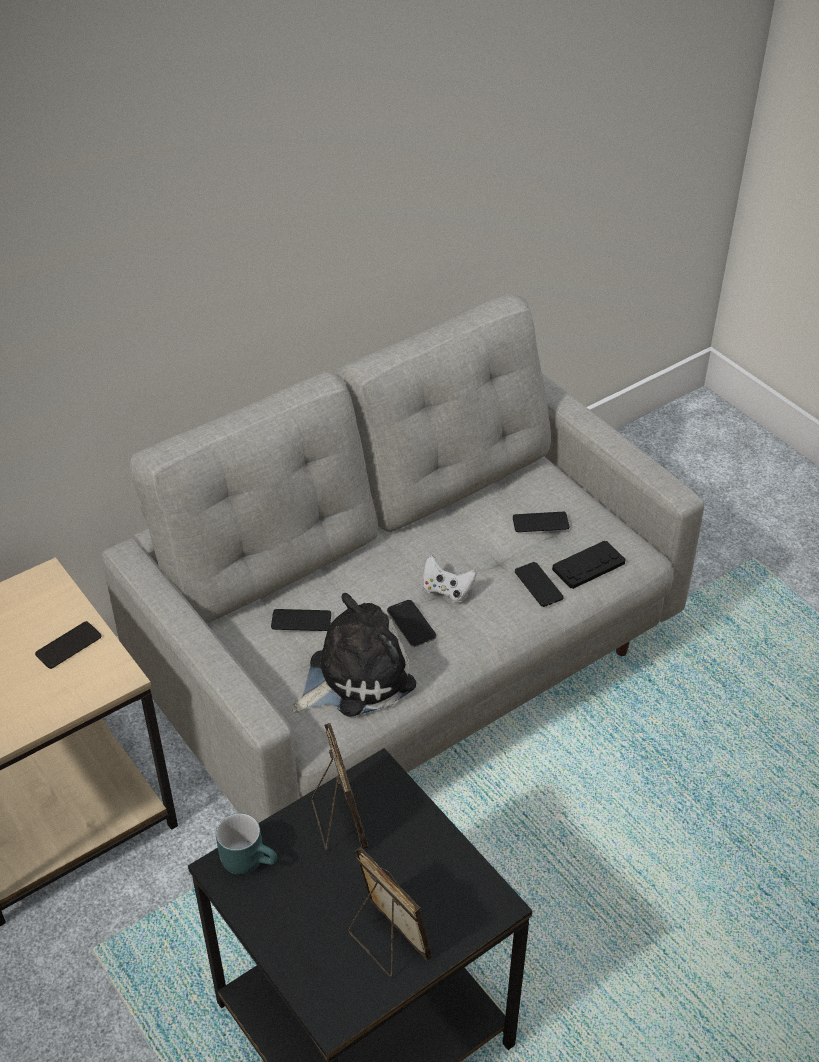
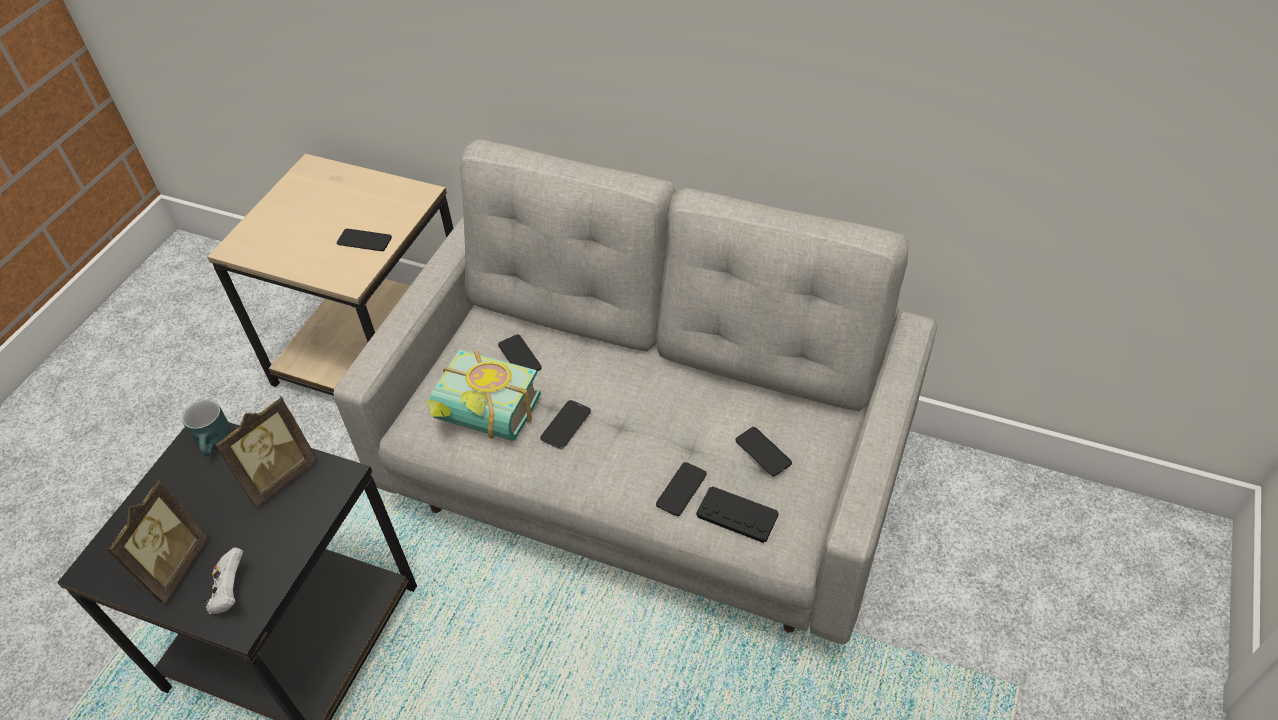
camera: 60 degrees right, 5 degrees up
plush toy [292,593,416,717] -> book [427,349,541,441]
white game controller [423,555,477,603] -> white game controller moved to [203,547,243,615]

